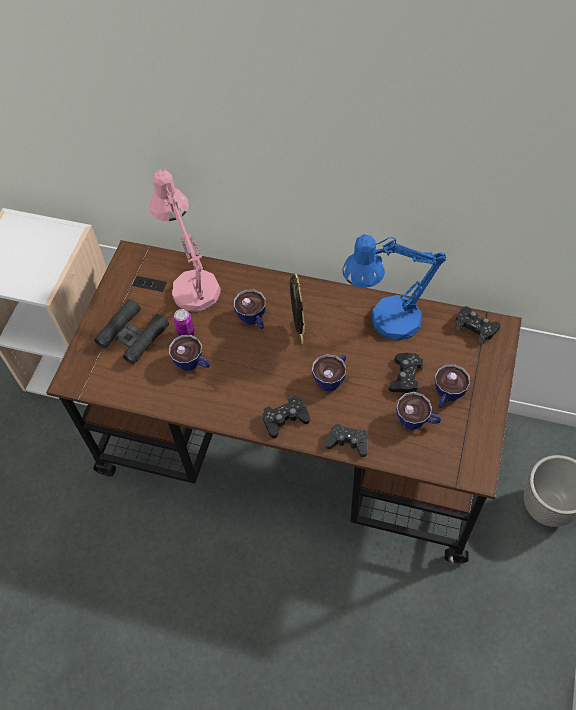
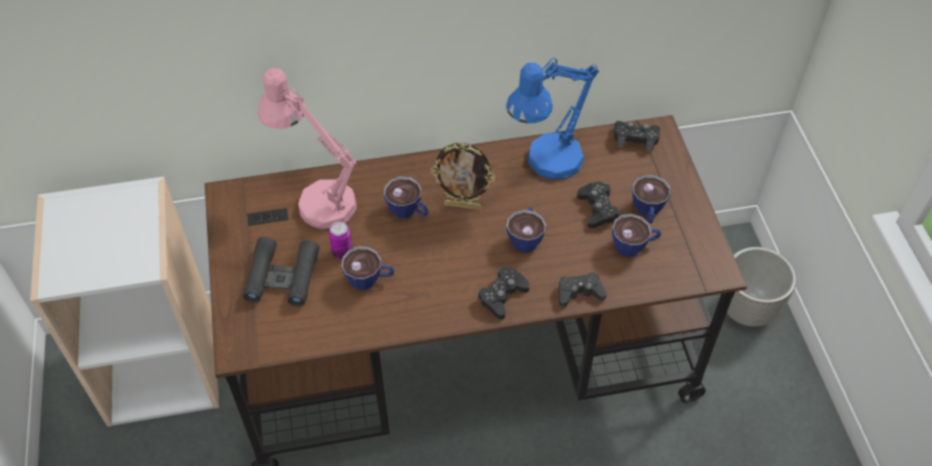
camera: 30 degrees left, 5 degrees down
picture frame [290,274,305,344] -> picture frame turned 135 degrees clockwise [430,143,495,210]

